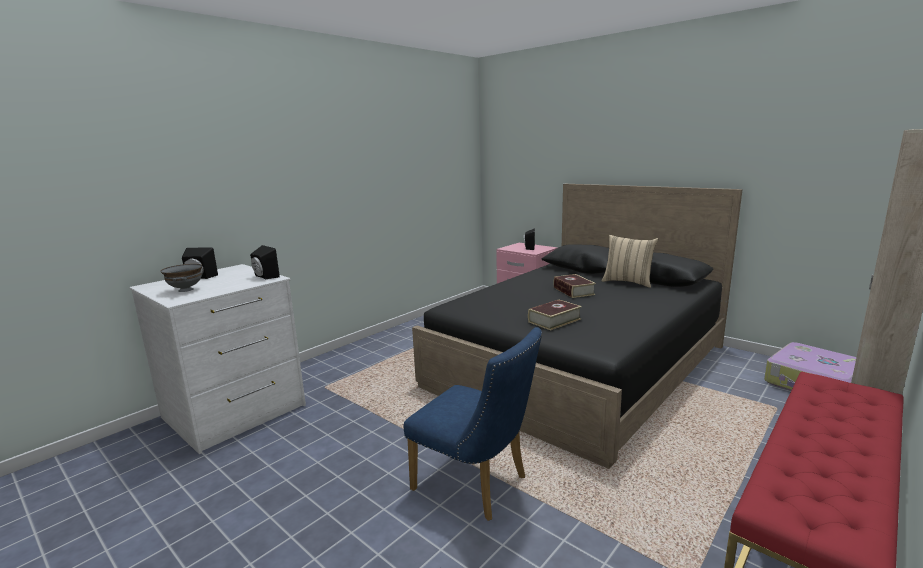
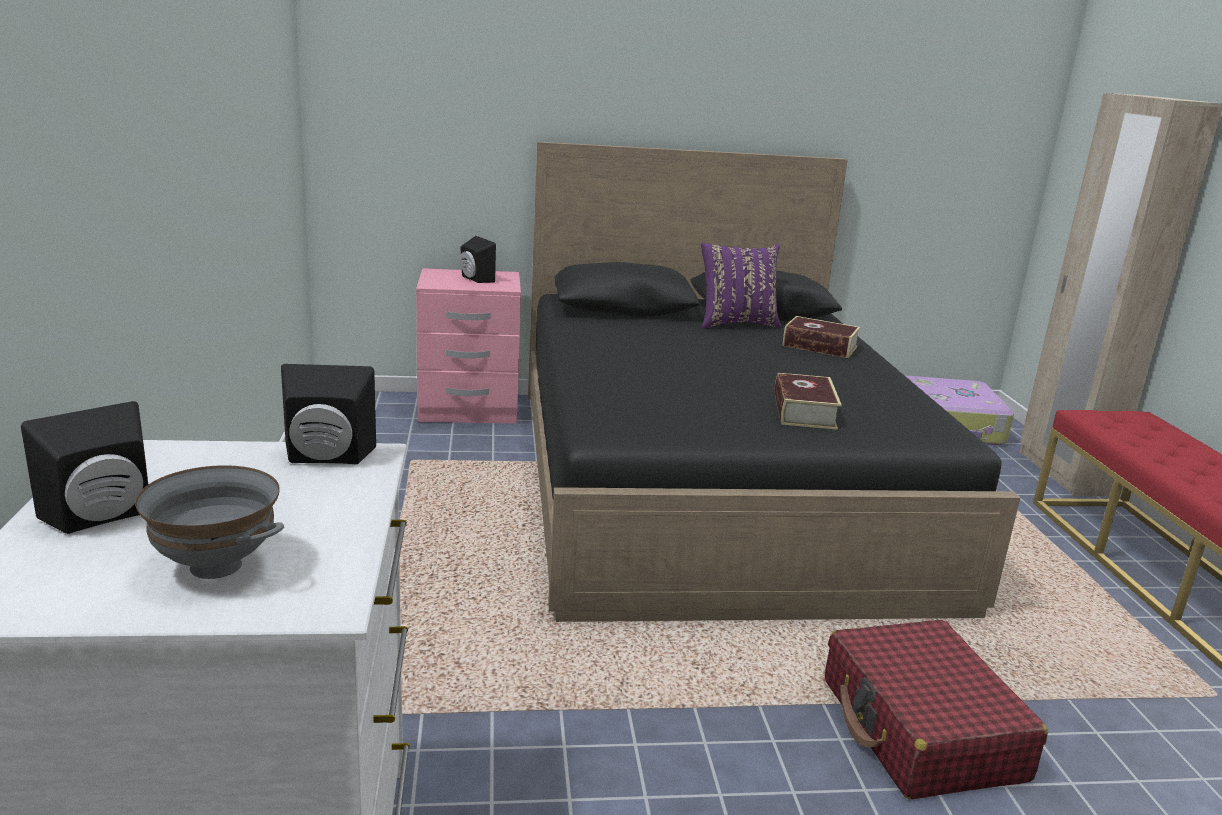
camera: 50 degrees left, 5 degrees up
blue chair [403,327,542,521] -> red suitcase [825,620,1048,799]
book [553,274,596,298] -> book moved to [782,316,860,358]
beige pillow [601,235,658,288] -> purple pillow [701,243,781,329]

